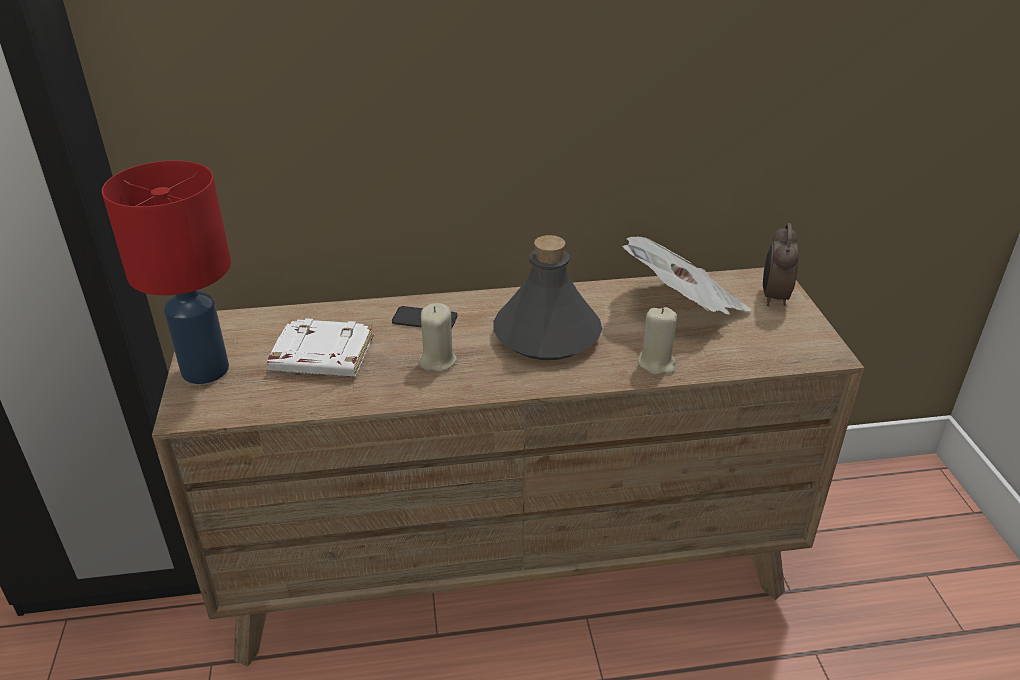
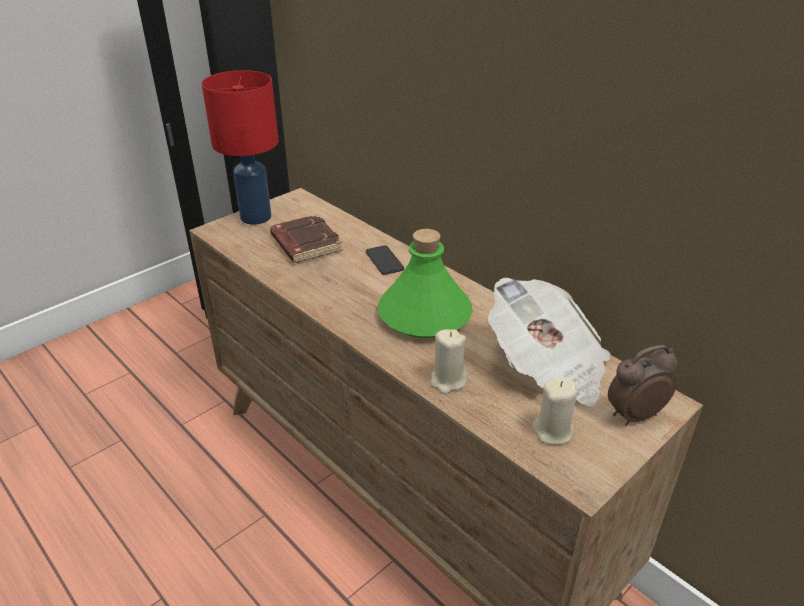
camera: 55 degrees right, 0 degrees up
white book [267,318,373,377] -> brown book [270,214,343,263]
beige candle [419,303,457,372] -> beige candle moved to [532,377,577,445]
grey bottle [493,235,602,360] -> green bottle [378,229,473,338]

